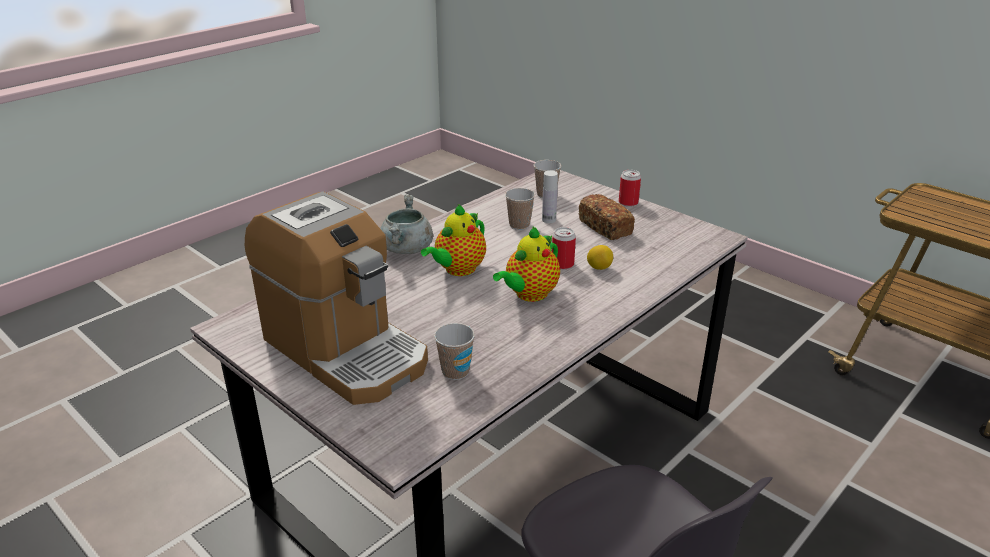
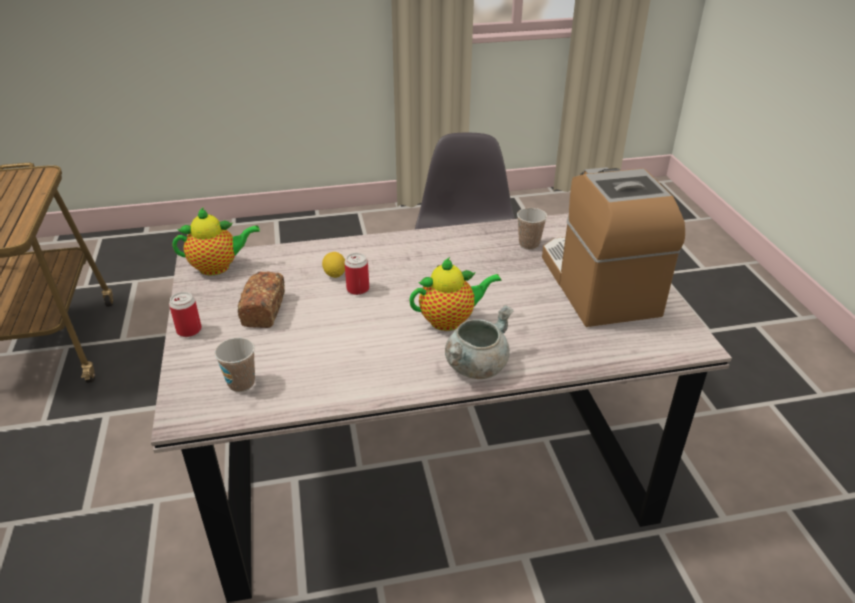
camera: 145 degrees left, 5 degrees up
teapot [493,227,560,302] -> teapot moved to [172,207,260,275]
cup [505,188,535,230] -> none
white bottle [542,170,558,223] -> none

